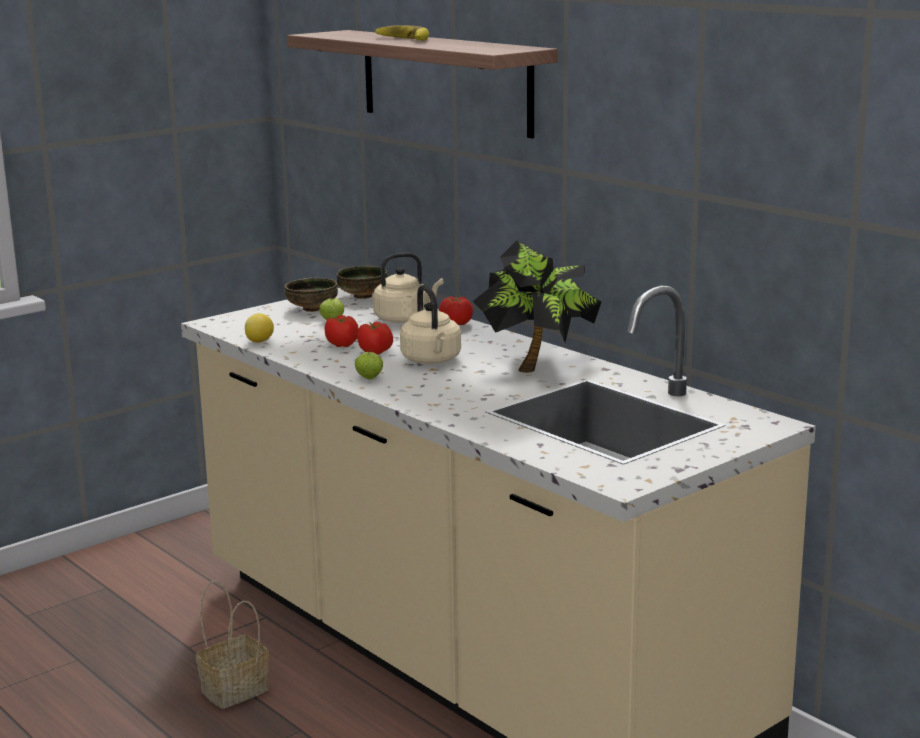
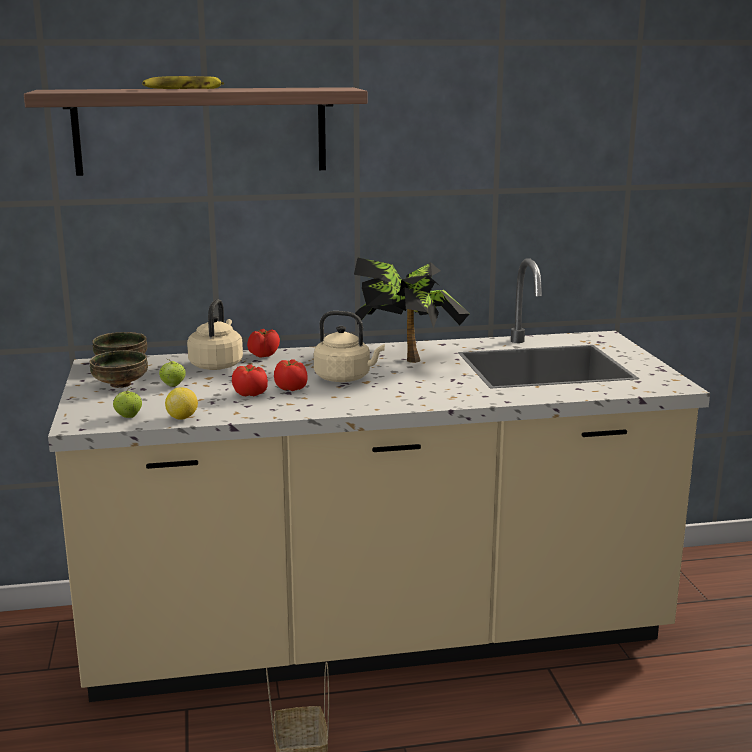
camera: 60 degrees left, 0 degrees up
apple [354,349,383,380] -> apple moved to [113,387,142,418]

